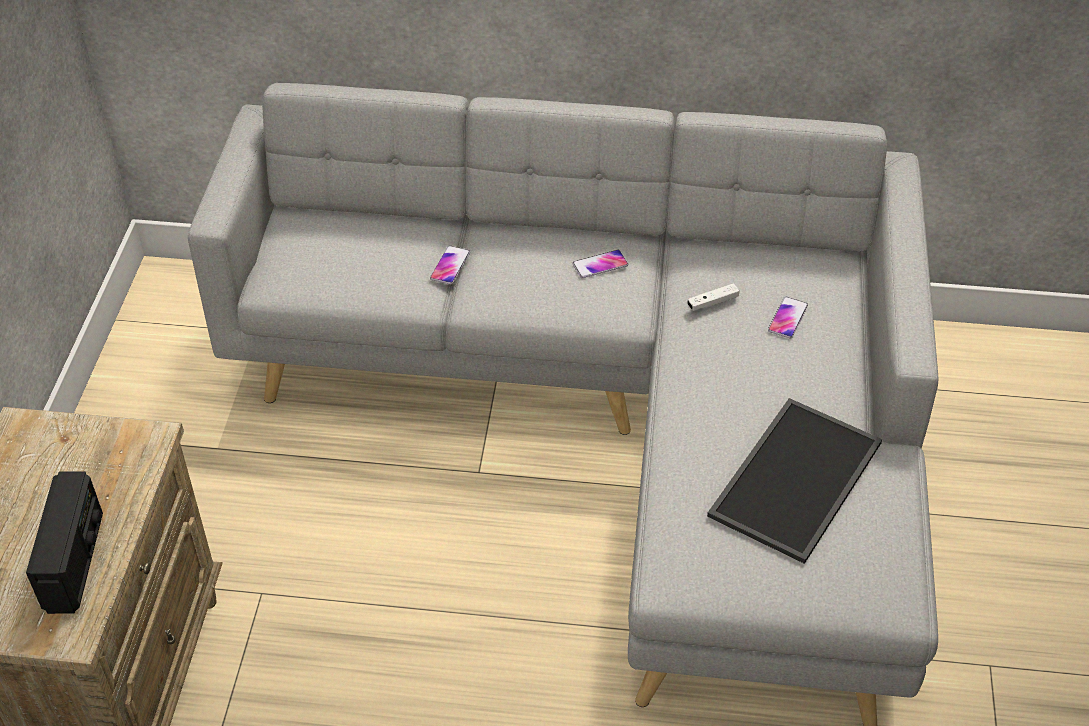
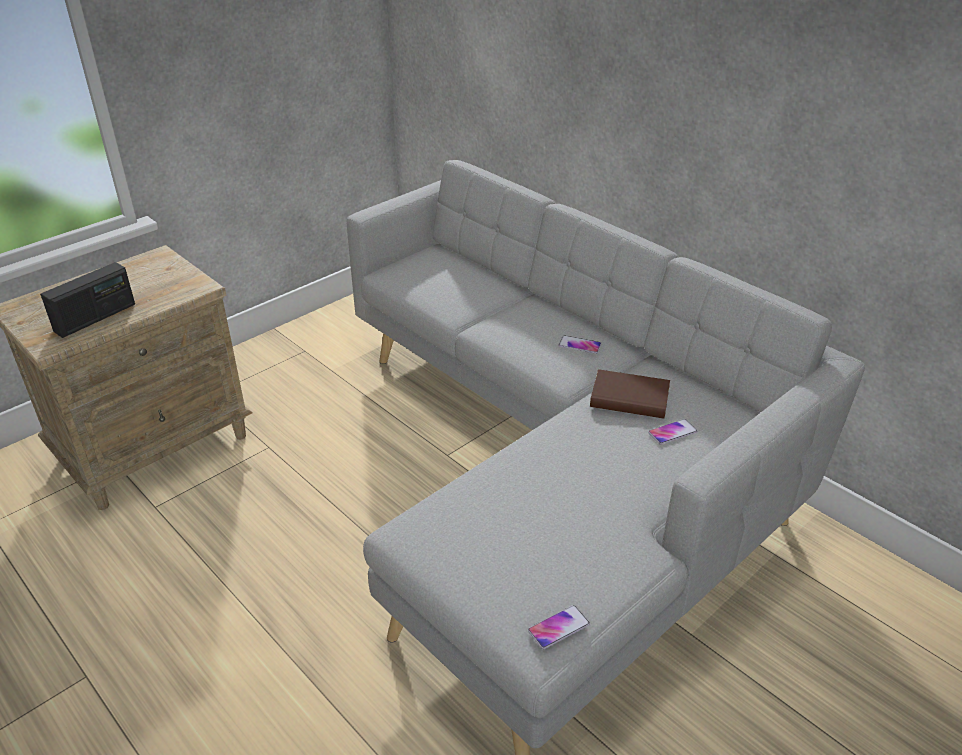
camera: 40 degrees right, 10 degrees down
phone [430,245,470,285] -> phone moved to [528,605,590,649]
white game controller [687,283,740,311] -> brown book [590,369,670,418]
tray [707,398,882,564] -> none

